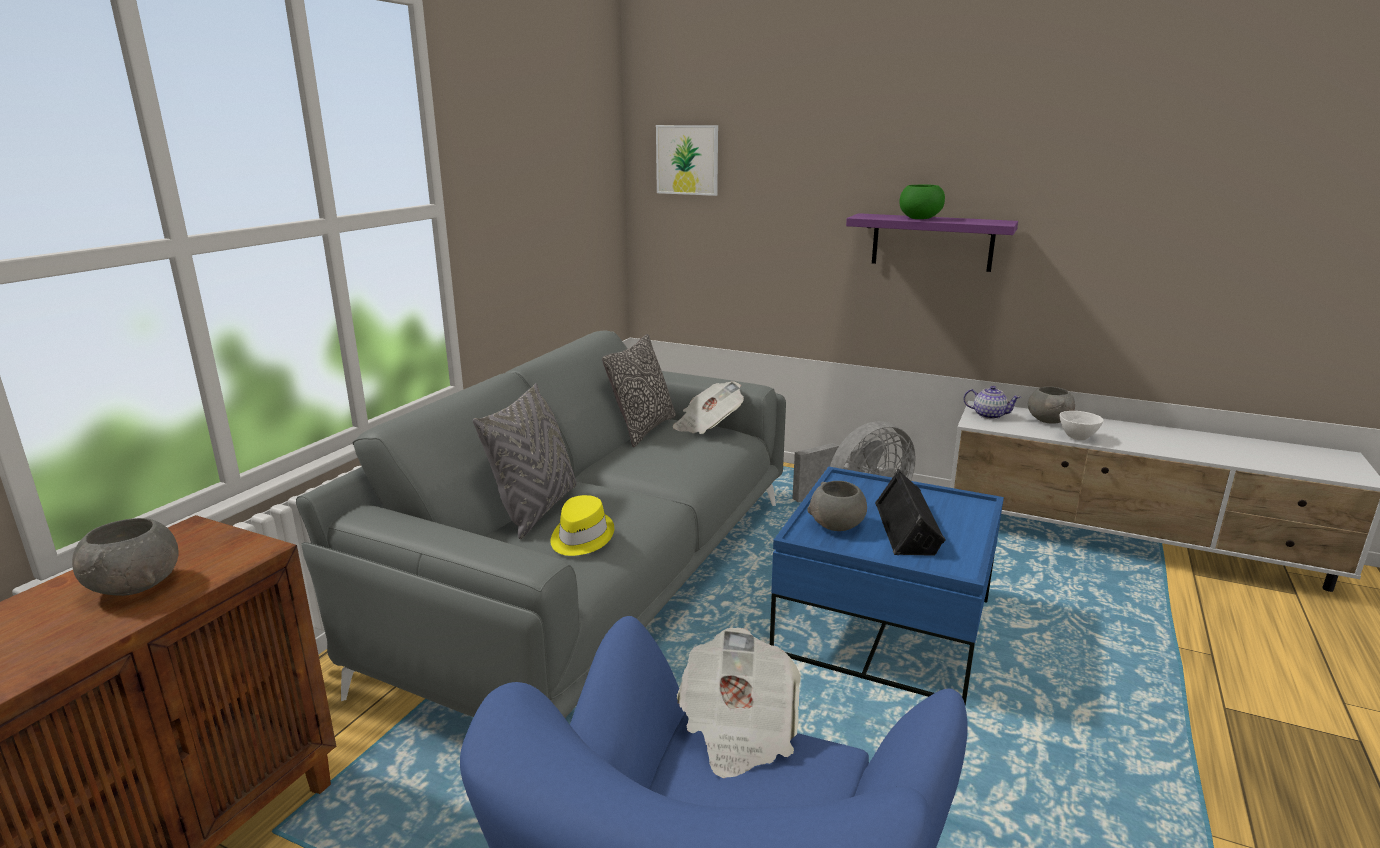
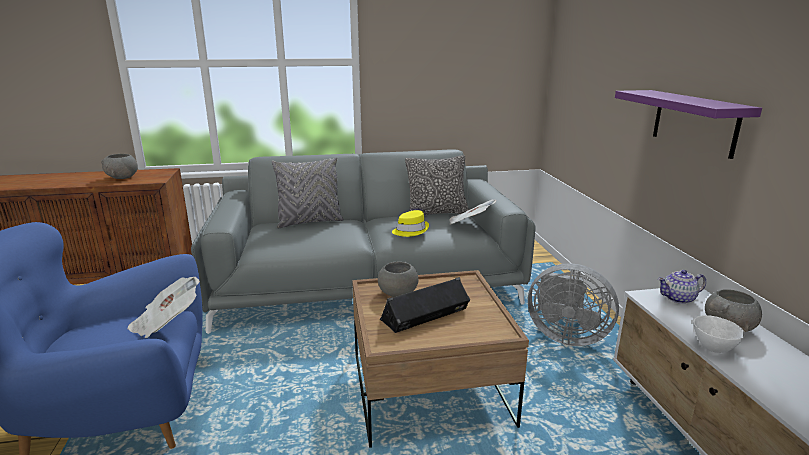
camera: 55 degrees right, 0 degrees up
yellow hat [551,495,614,556] -> yellow hat moved to [392,210,429,237]
picture [656,125,718,196] -> none
blue coffee table [770,467,1004,706] -> brown coffee table [352,270,529,448]
green bowl [899,184,945,219] -> none
teapot [964,386,1021,419] -> teapot turned 90 degrees clockwise [658,270,706,304]

